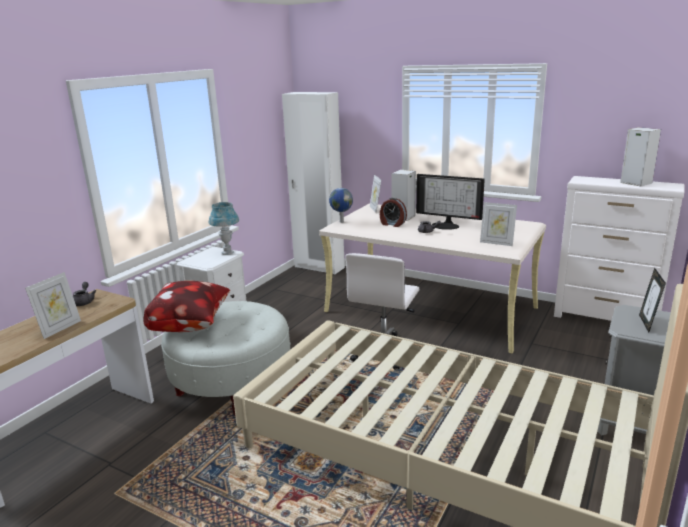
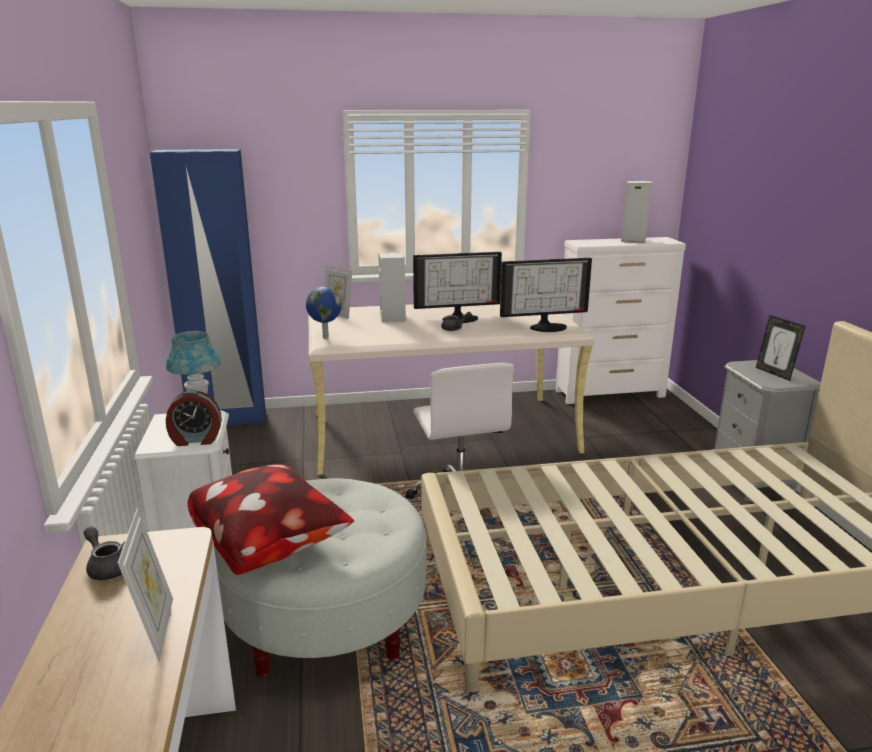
camera: 40 degrees left, 0 degrees up
white wardrobe [282,92,345,274] -> blue wardrobe [150,149,266,426]
alarm clock [380,198,407,227] -> alarm clock moved to [166,390,222,446]
picture frame [480,202,517,246] -> monitor [500,258,592,332]

